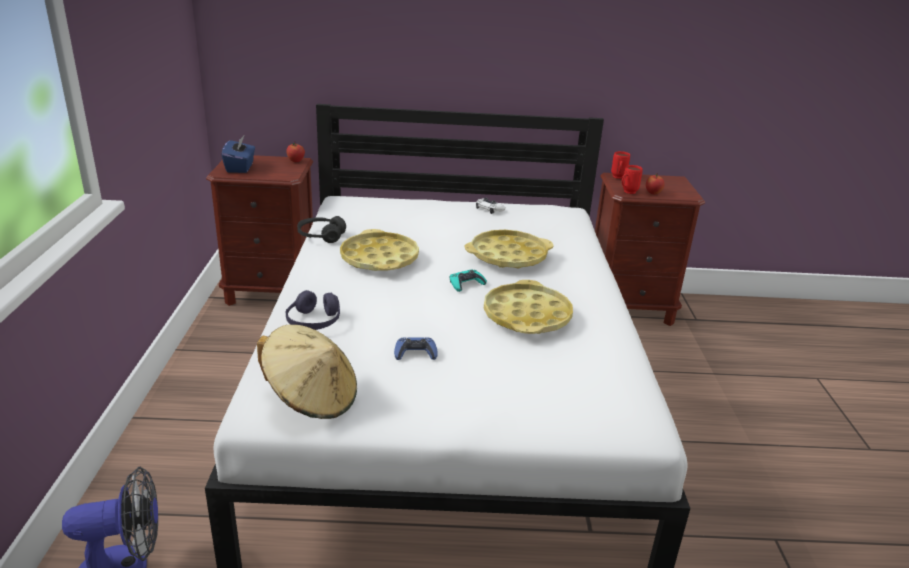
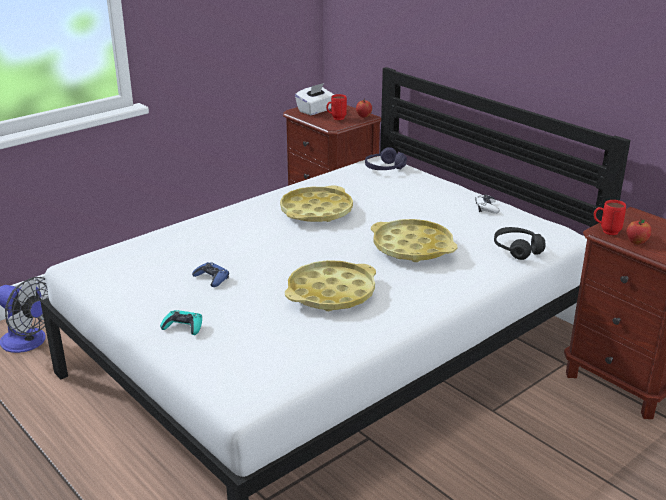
camera: 50 degrees right, 0 degrees up
blue tissue box [222,136,255,173] -> white tissue box [295,83,334,115]
beige hat [257,325,357,419] -> none
purple headphones [286,290,340,330] -> purple headphones moved to [365,147,407,170]
black headphones [297,216,346,243] -> black headphones moved to [494,227,545,260]
turquoise game controller [450,269,487,292] -> turquoise game controller moved to [160,310,202,335]
red mug [611,151,630,179] -> red mug moved to [326,94,347,120]

